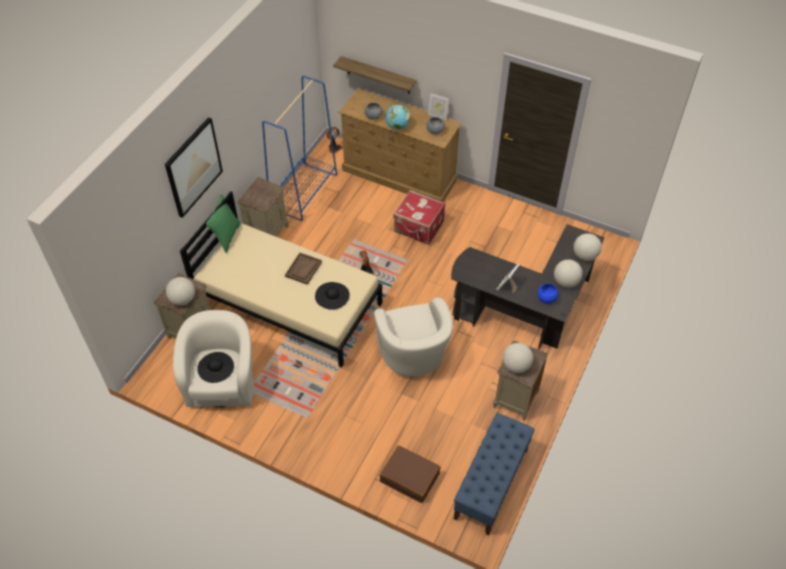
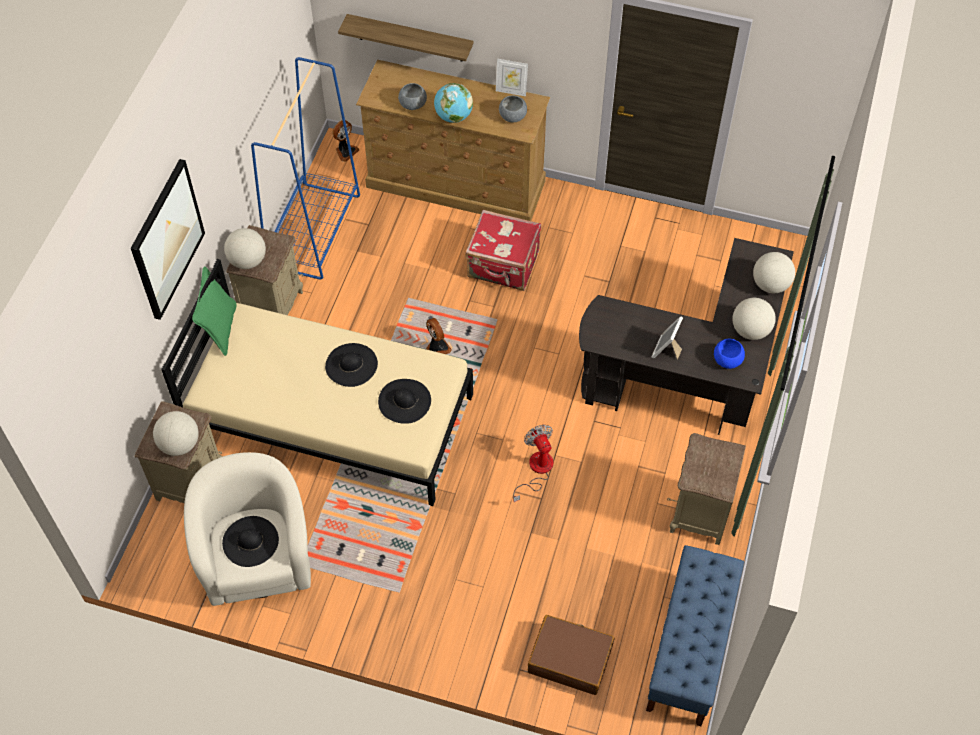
camera: 10 degrees left, 5 degrees up
brown tray [285,252,322,285] -> black hat [325,343,378,387]
beige armchair [374,297,453,376] -> fan [513,425,553,502]
globe [503,343,533,373] -> globe moved to [224,228,266,269]

